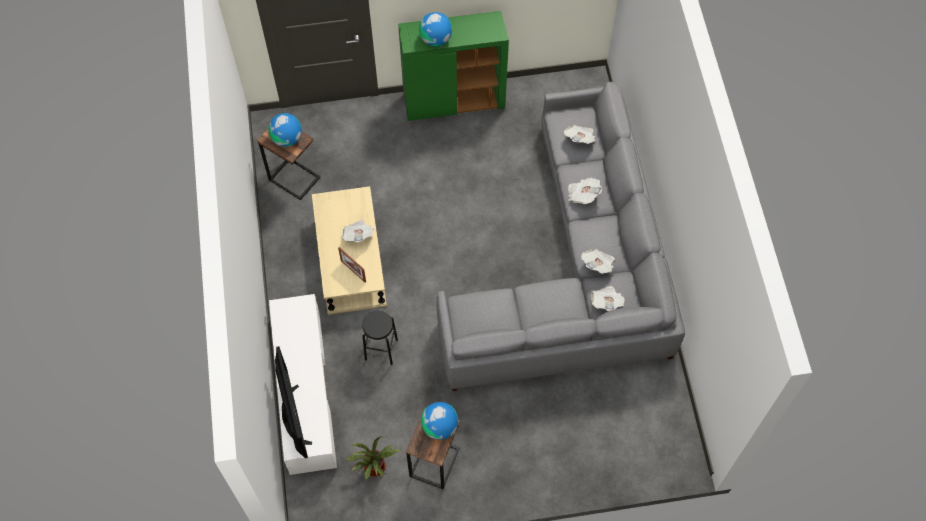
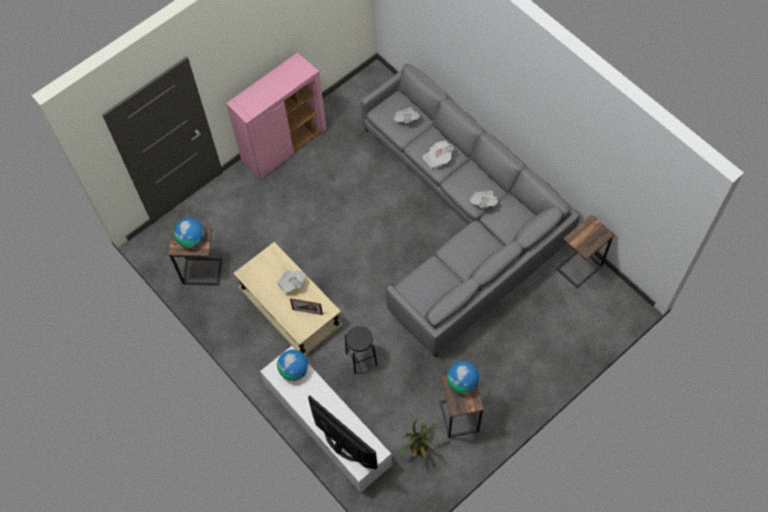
camera: 30 degrees left, 0 degrees up
green cabinet [398,11,509,121] -> pink cabinet [226,53,327,179]
globe [419,12,452,46] -> globe moved to [277,350,308,381]
newspaper [591,286,625,311] -> none
none -> side table [556,214,615,288]

